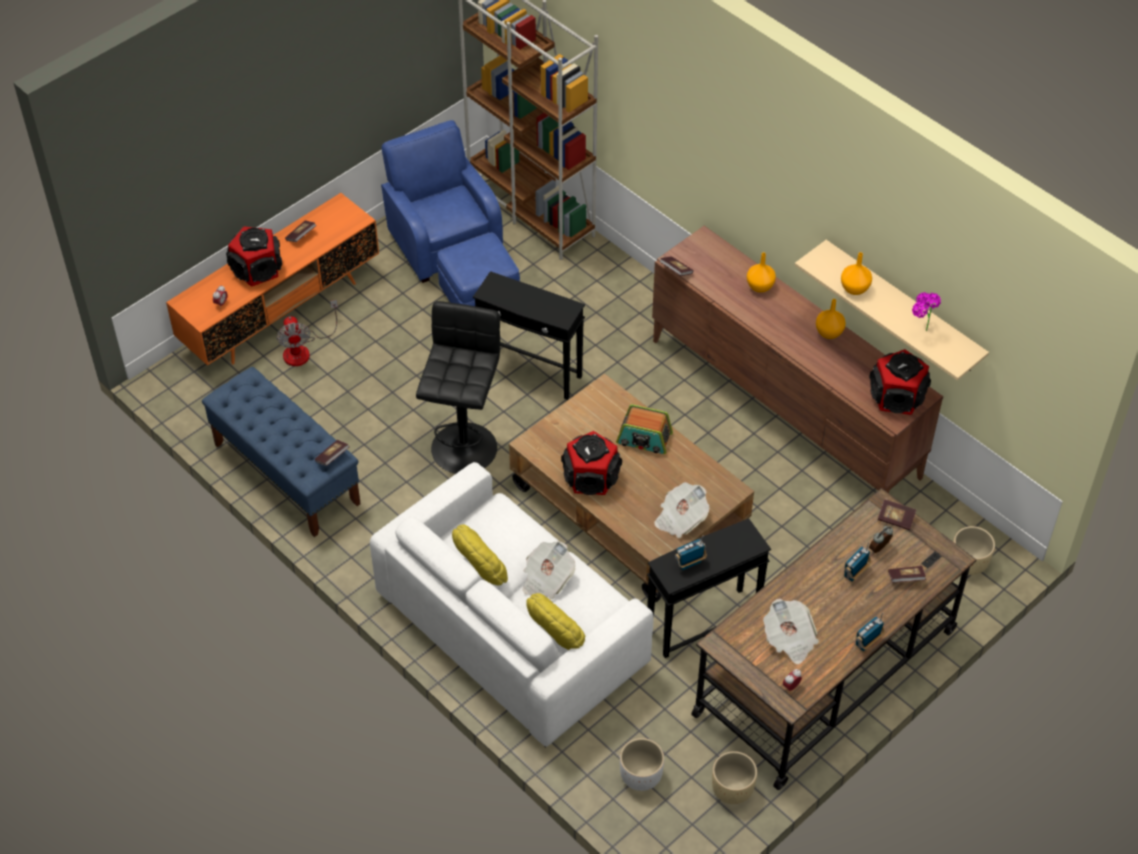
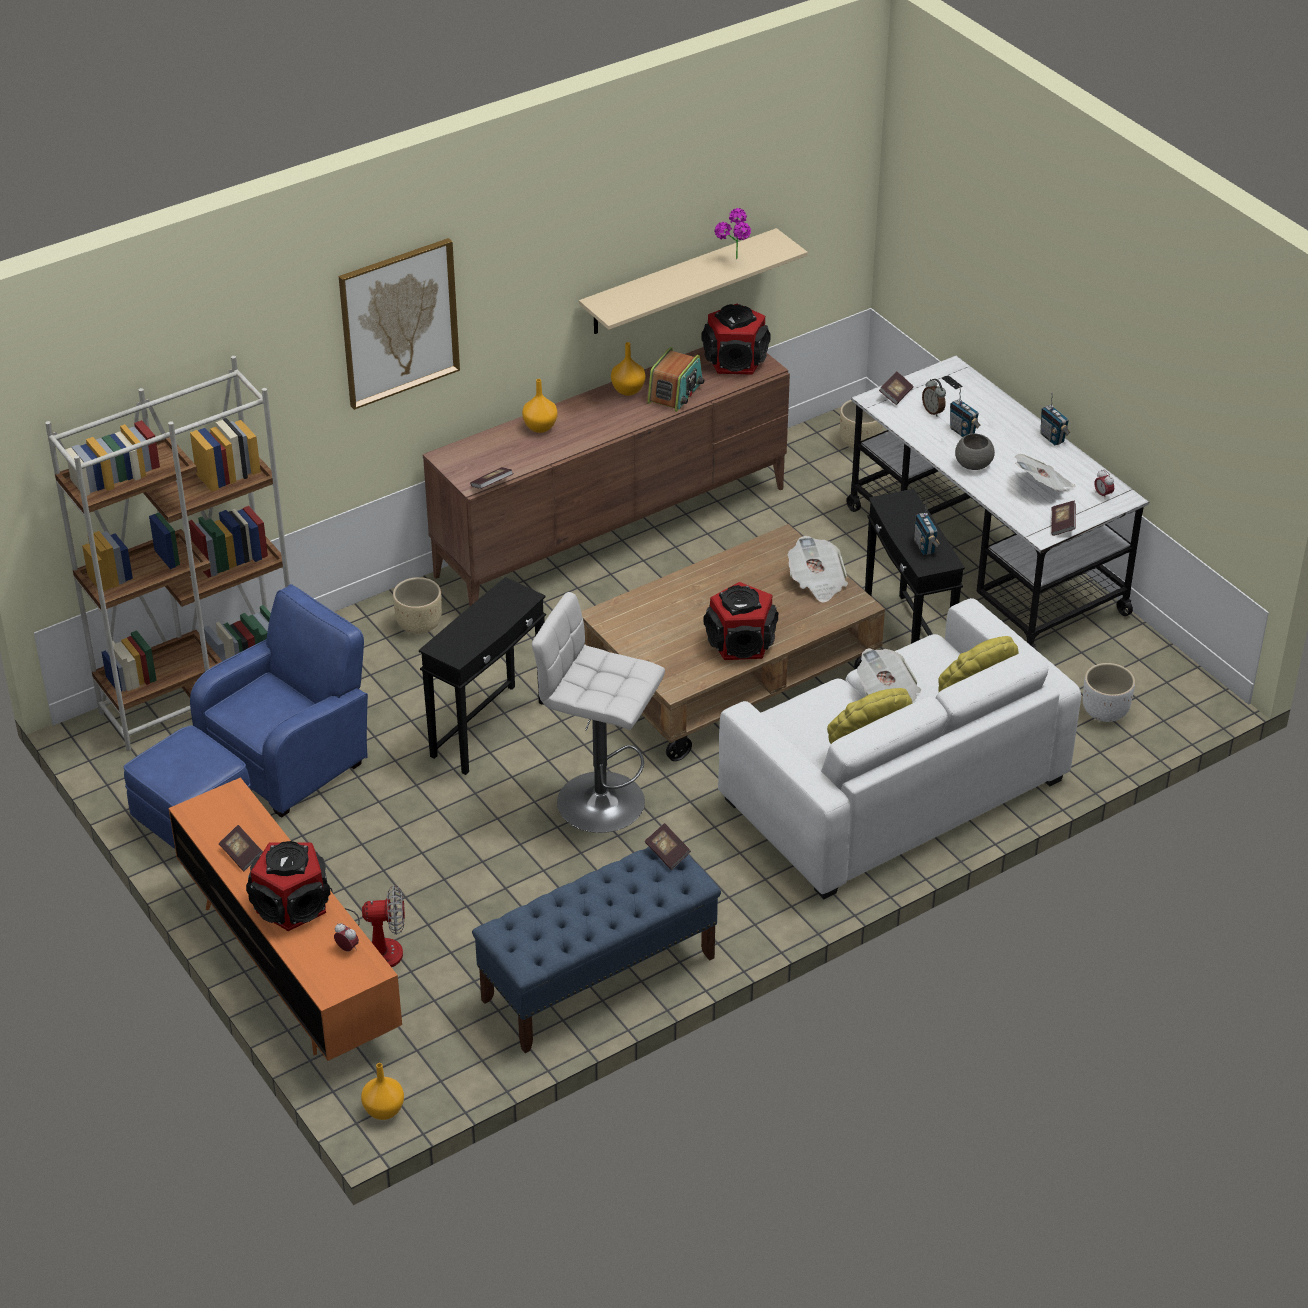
camera: 80 degrees left, 10 degrees down
blue armchair [381,120,520,306] -> blue armchair turned 150 degrees clockwise [124,584,368,849]
black stool [416,301,500,474] -> white stool [532,592,665,833]
radio [616,404,673,454] -> radio moved to [647,347,704,412]
brown desk [691,488,976,790] -> white desk [846,356,1149,650]
beige planter [712,751,757,804] -> beige planter moved to [393,577,442,634]
orange vase [841,252,872,295] -> orange vase moved to [361,1063,404,1120]
book [888,566,926,583] -> book moved to [1051,500,1076,536]
none -> picture [339,238,460,410]
none -> grey bowl [955,434,995,470]

